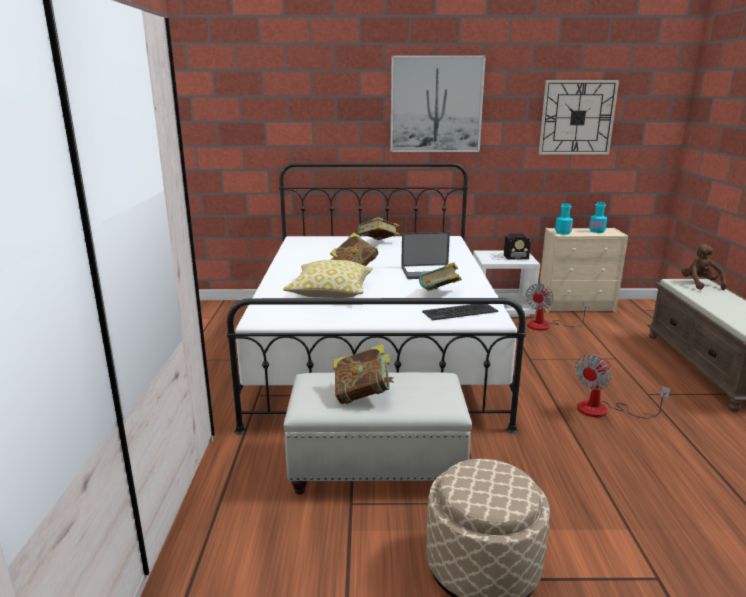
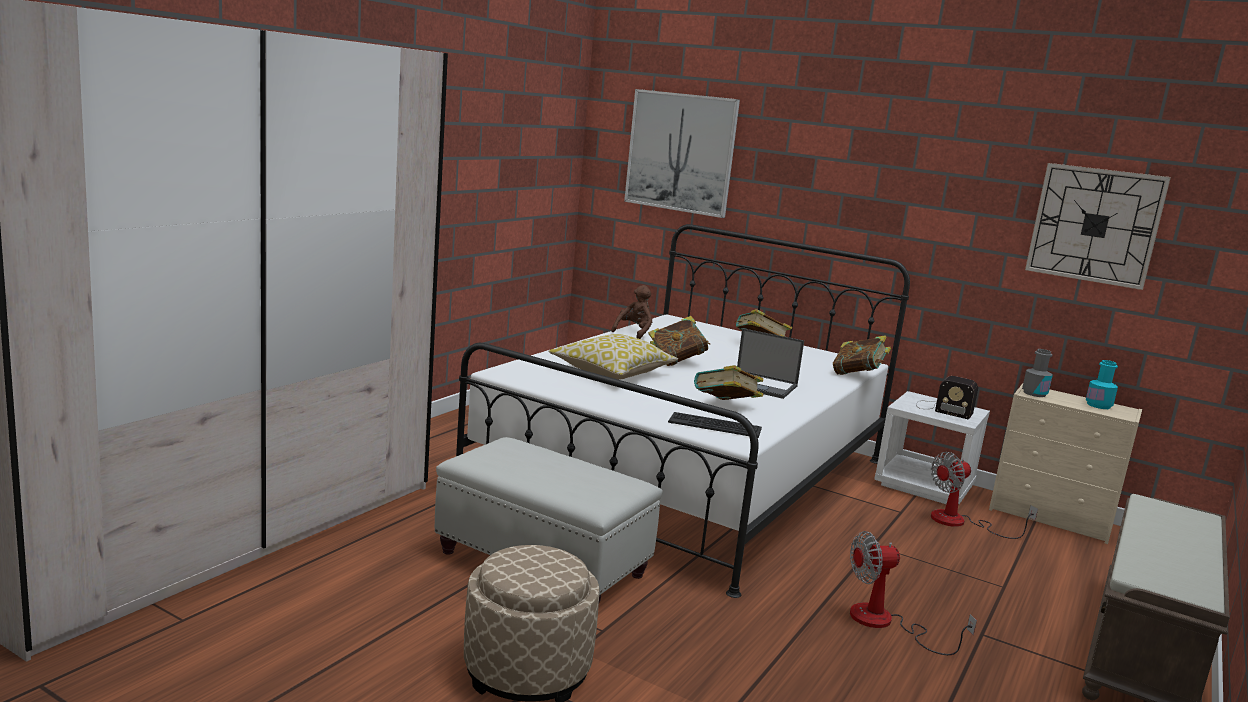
camera: 30 degrees right, 5 degrees down
book [333,344,394,404] -> book moved to [833,335,891,375]
picture [390,56,486,152] -> picture moved to [624,89,740,218]
turquoise bottle [555,203,573,235] -> grey bottle [1022,349,1053,397]
brown plush toy [682,244,726,290] -> brown plush toy moved to [611,285,652,339]

